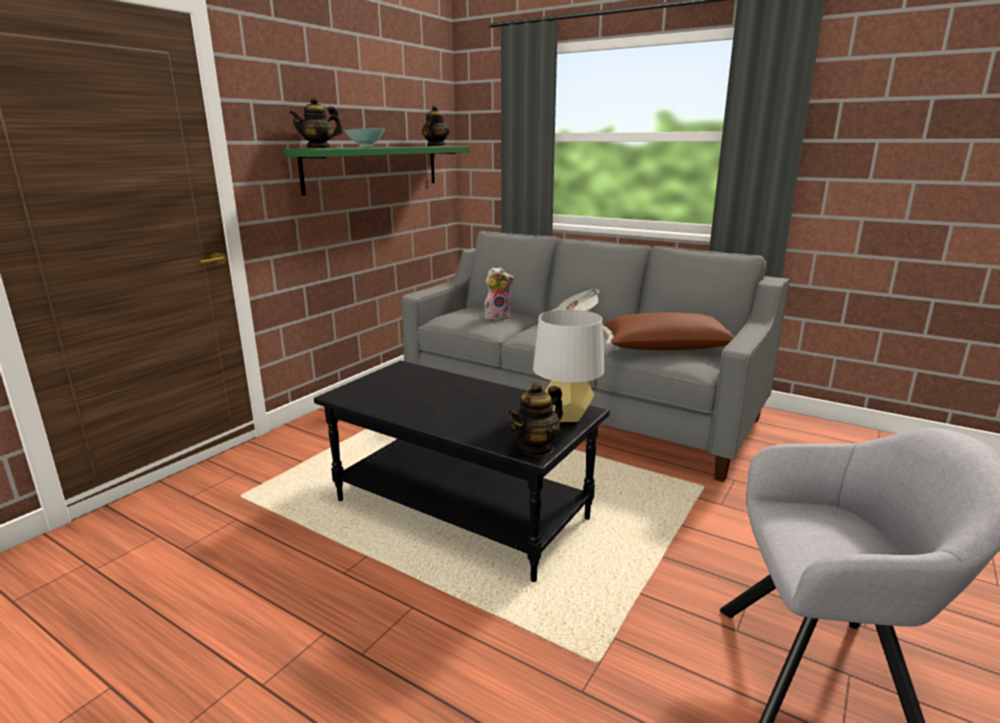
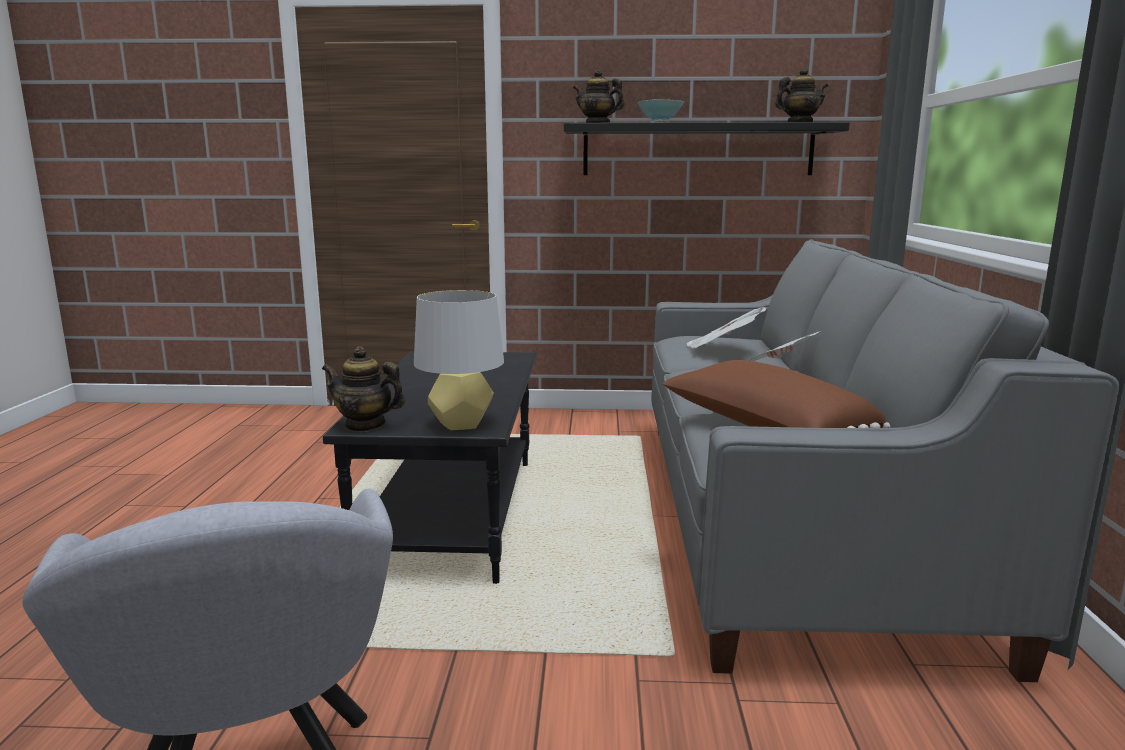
camera: 60 degrees right, 5 degrees down
green shelf [283,146,470,195] -> black shelf [564,122,850,175]
plush toy [484,267,514,320] -> newspaper [687,307,766,349]

